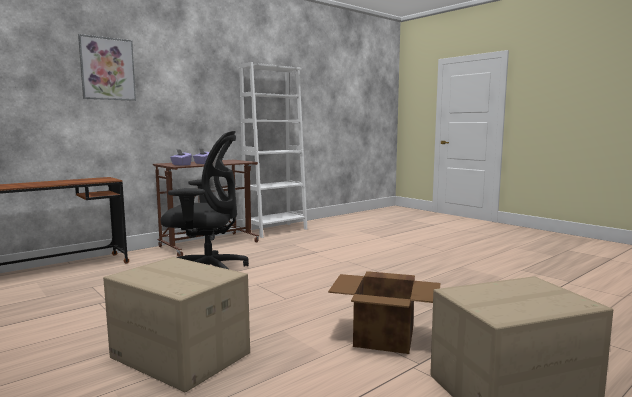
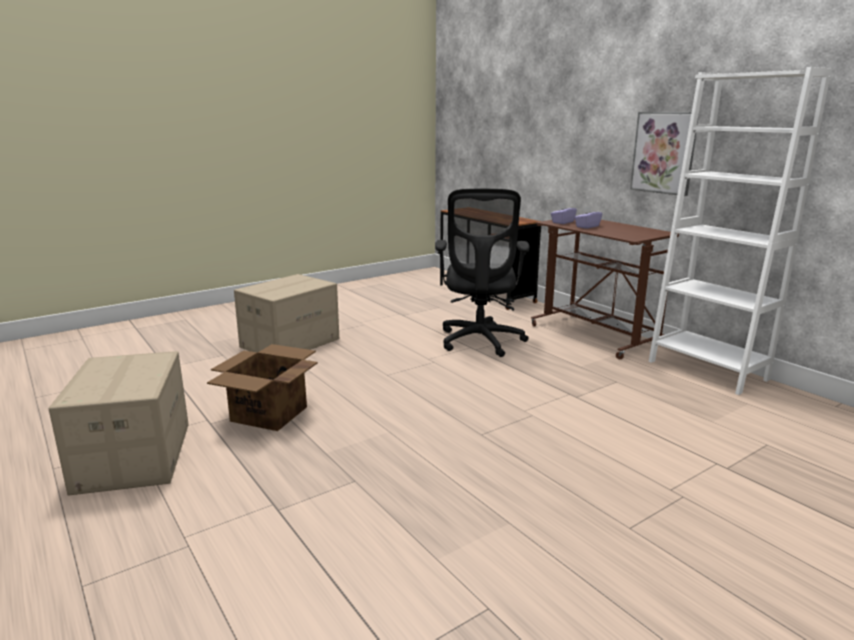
camera: 95 degrees right, 10 degrees up
picture [78,34,136,101] -> picture moved to [630,112,699,196]

